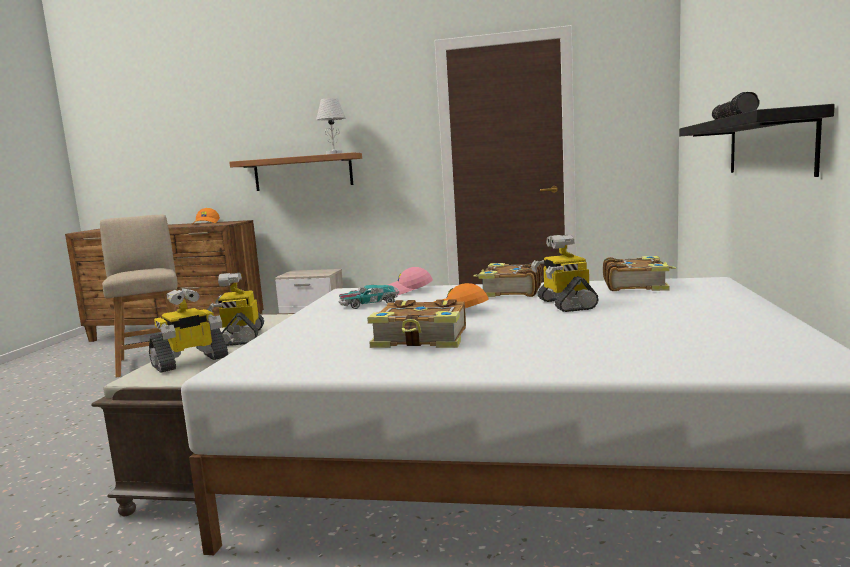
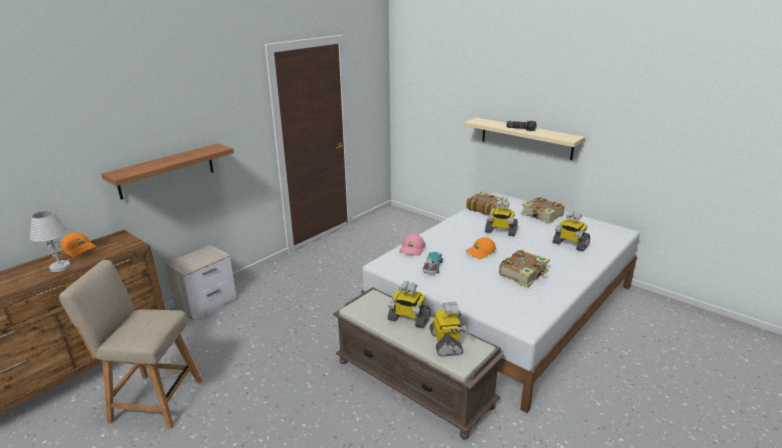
camera: 60 degrees left, 15 degrees up
white table lamp [316,98,346,154] -> white table lamp moved to [30,210,71,272]
book [473,263,542,297] -> book moved to [521,197,564,224]
black shelf [679,104,835,177] -> beige shelf [464,118,585,160]
none -> toy robot [553,211,590,252]

